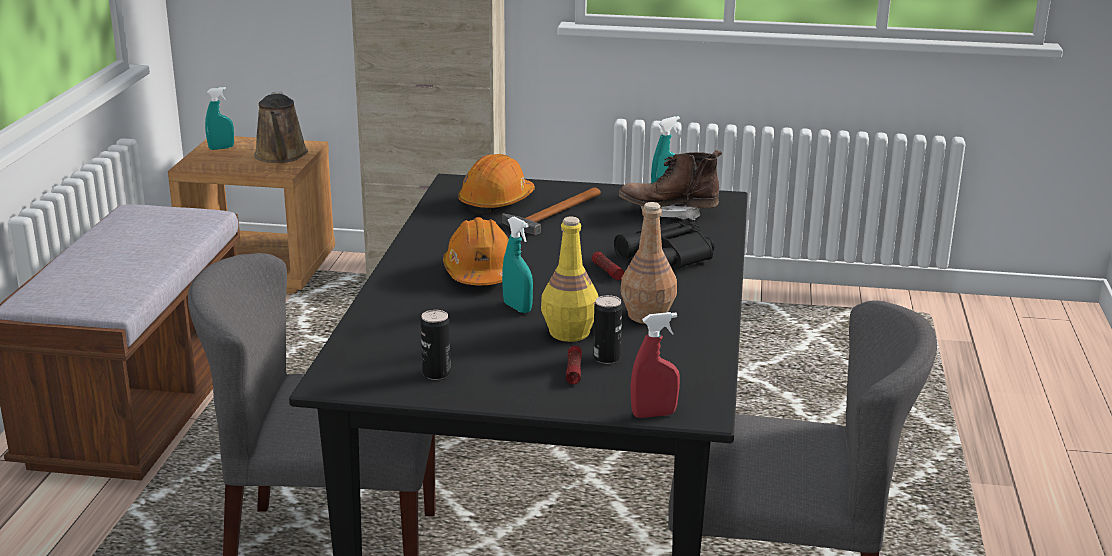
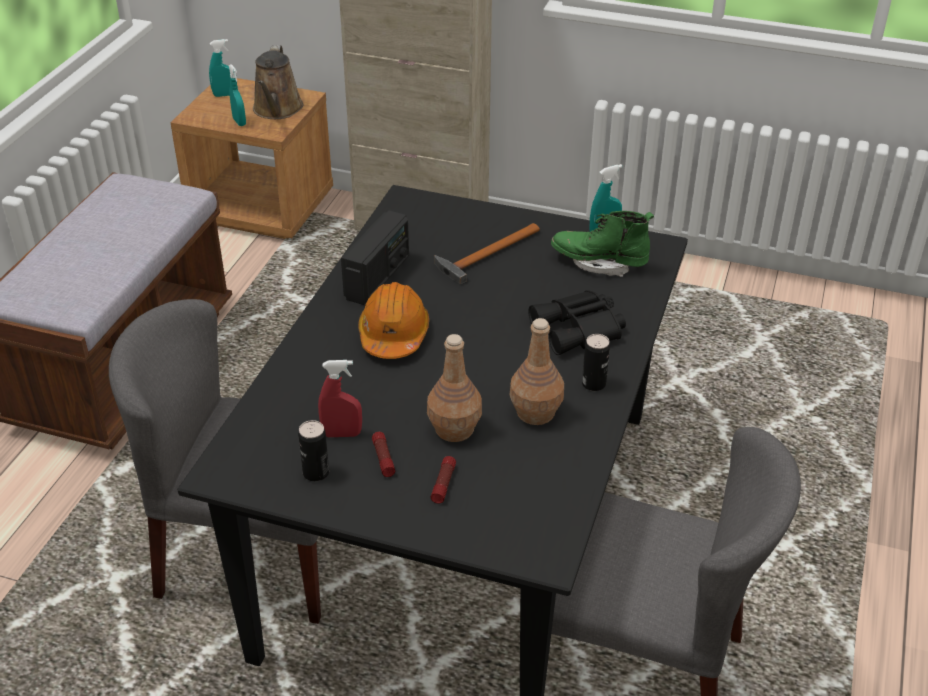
camera: 10 degrees right, 15 degrees up
orange hard hat [458,154,535,213] -> none
turquoise spray bottle [502,217,533,313] -> turquoise spray bottle moved to [229,64,246,126]
yellow bottle [541,217,599,342] -> brown bottle [427,334,482,442]
flashlight [592,251,624,280] -> flashlight moved to [372,432,395,477]
can [593,295,622,364] -> can moved to [582,334,610,391]
brown boot [619,150,722,220] -> green boot [551,211,654,277]
red spray bottle [630,312,680,418] -> red spray bottle moved to [318,360,362,437]
none -> radio [341,210,409,305]

